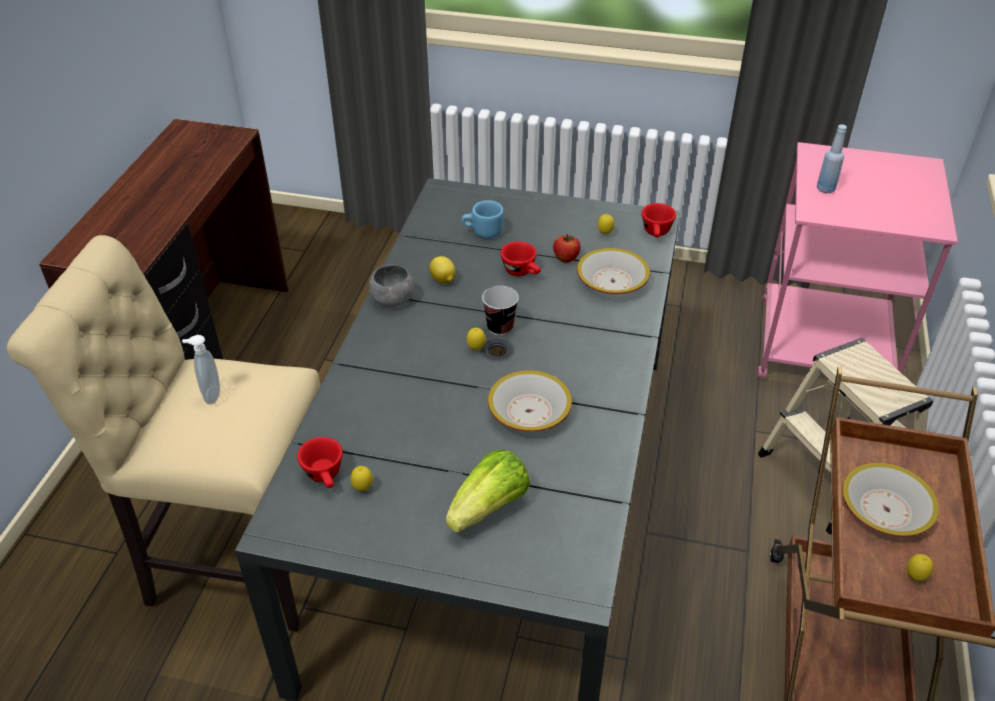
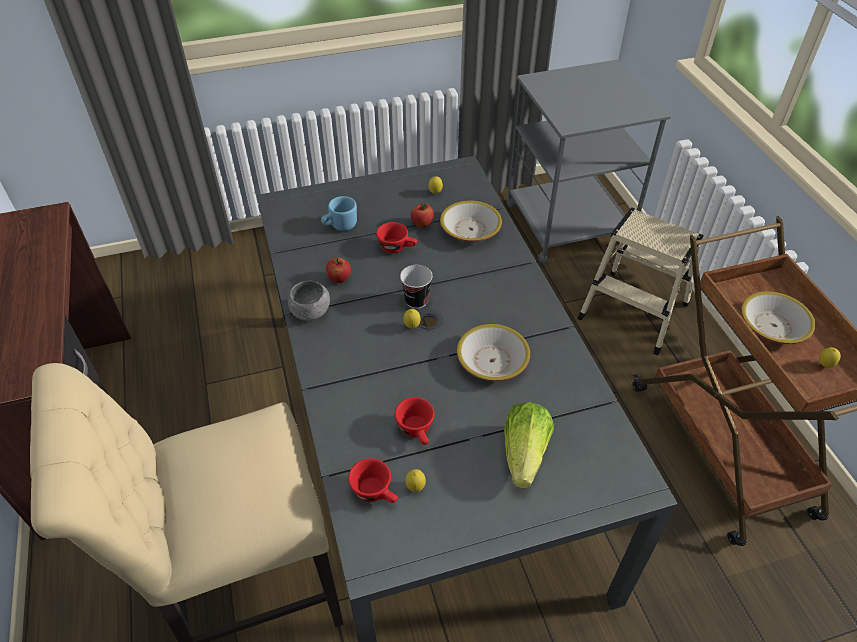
camera: 30 degrees left, 5 degrees up
soap dispenser [182,335,220,404] -> none
lemon [429,256,456,284] -> apple [326,257,351,283]
red cup [641,203,676,237] -> red cup moved to [395,397,435,445]
pink cart [757,142,958,378] -> grey cart [506,60,671,263]
blue bottle [817,124,847,193] -> none

